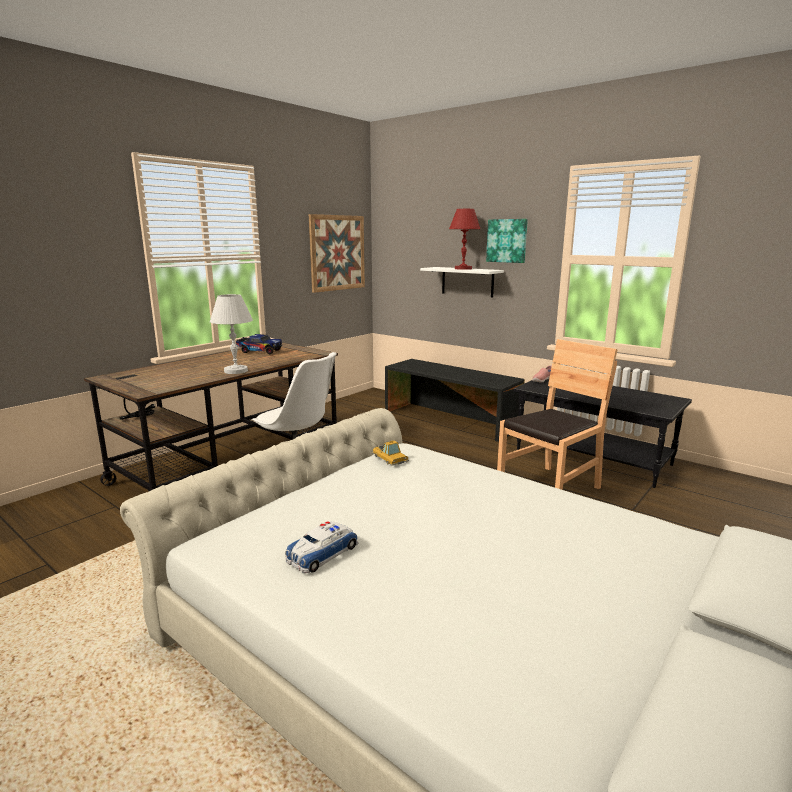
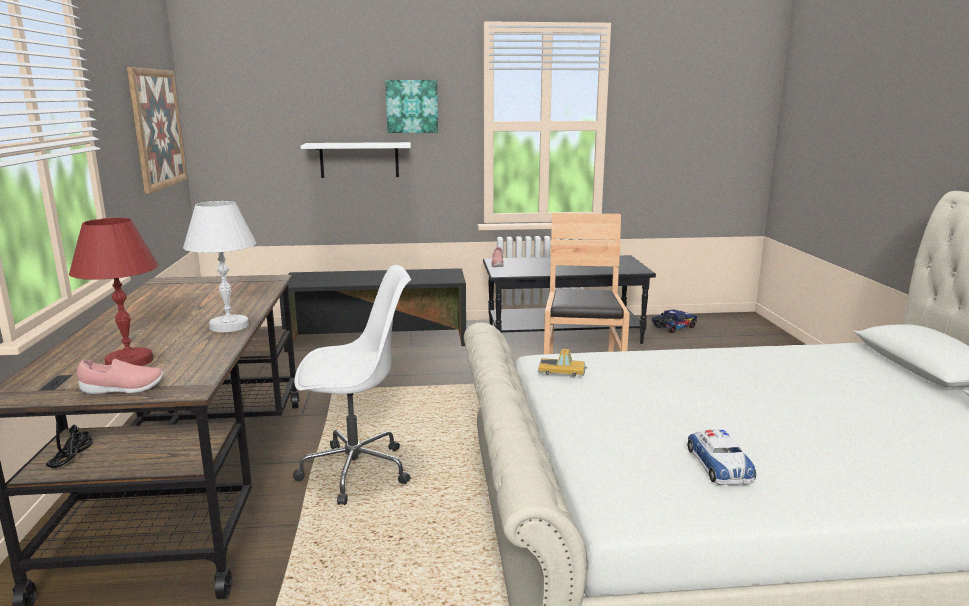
camera: 45 degrees left, 0 degrees up
toy truck [236,334,282,354] -> toy truck moved to [652,309,697,333]
red table lamp [449,209,480,270] -> red table lamp moved to [69,218,158,366]
none -> pink shoe [77,359,164,394]

